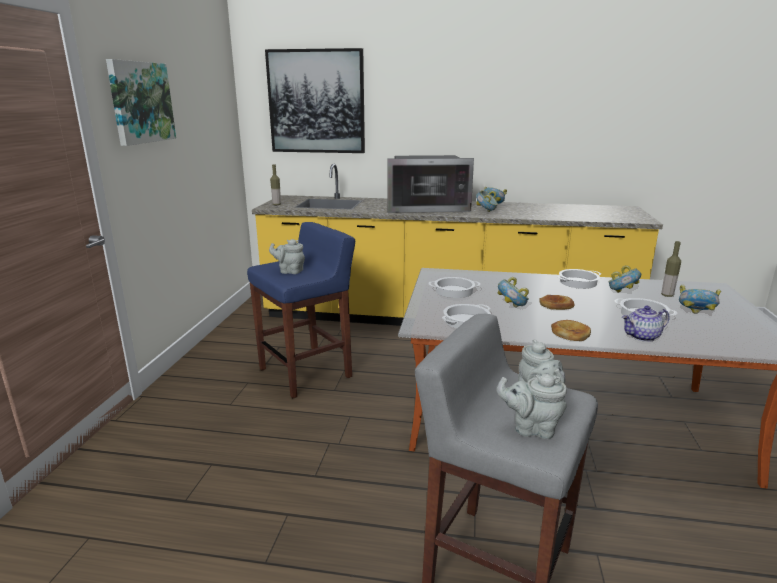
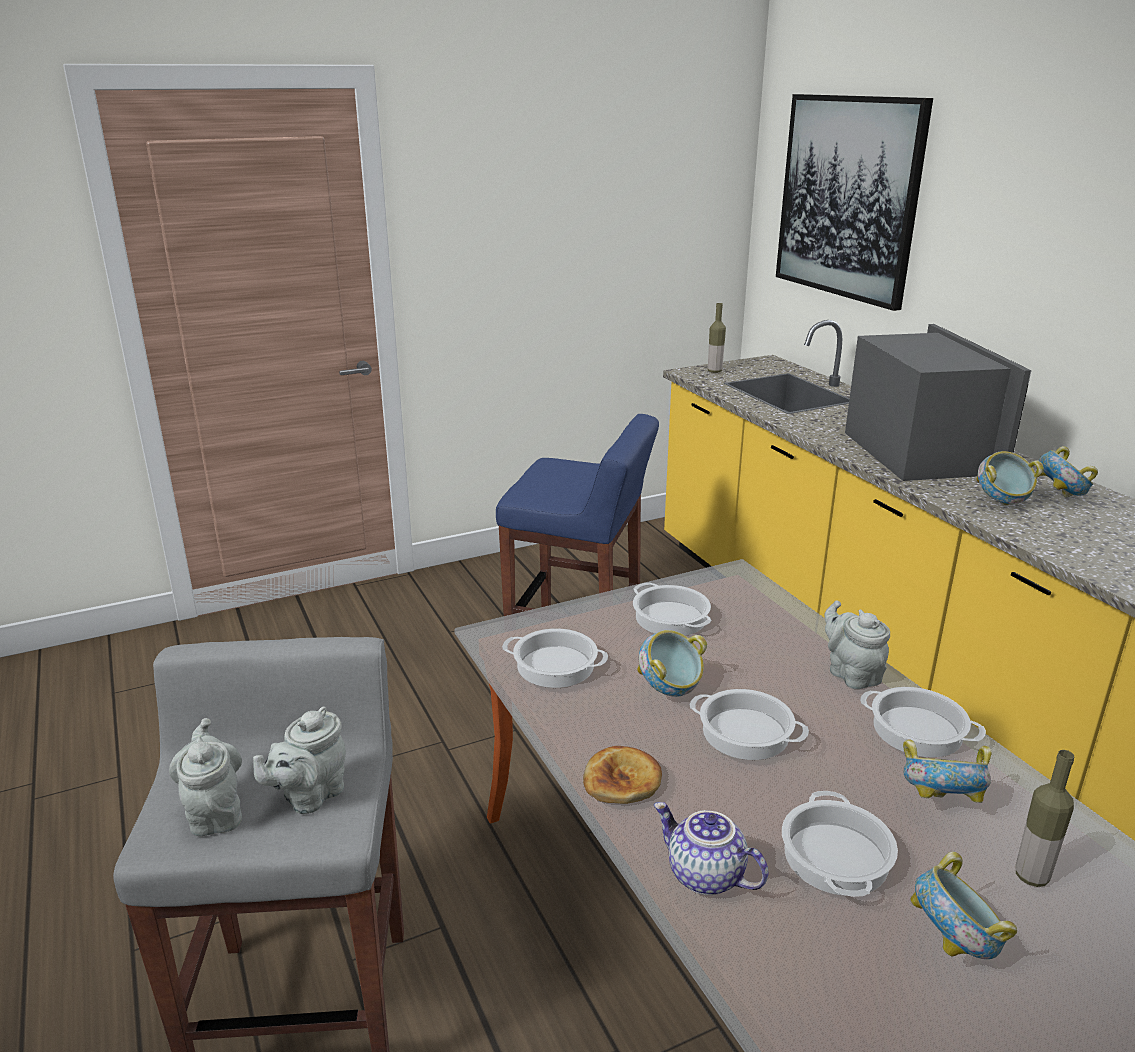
camera: 55 degrees right, 5 degrees up
picture [106,59,176,146] -> none
grey teapot [269,239,305,274] -> grey teapot moved to [824,600,890,689]
microwave [388,155,474,213] -> microwave turned 150 degrees counterclockwise [845,324,1032,481]
bread [540,295,575,310] -> cooking pot [689,689,809,760]

